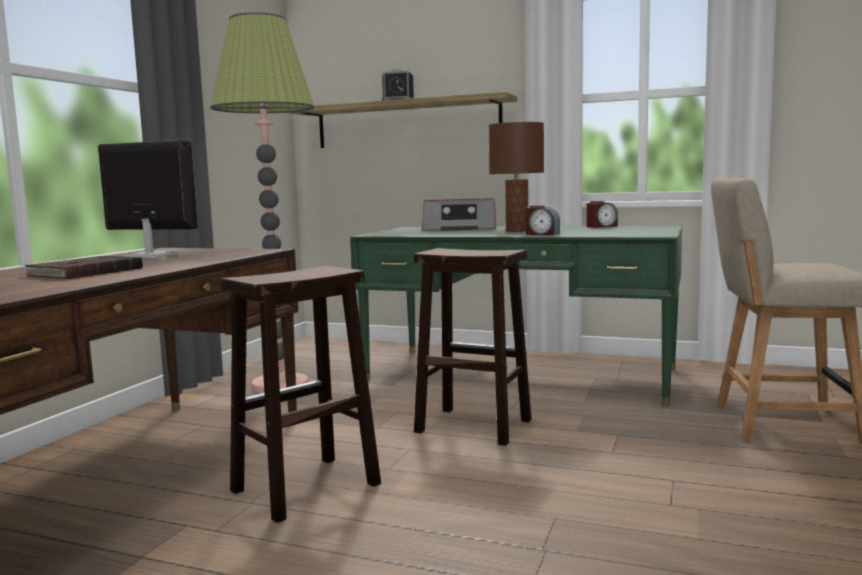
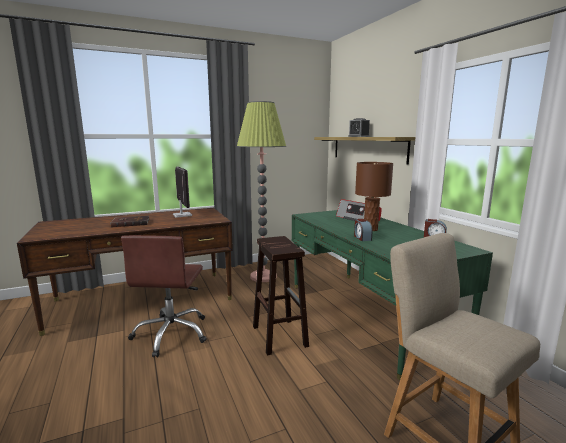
camera: 45 degrees right, 5 degrees up
brown stool [221,266,381,523] -> brown office chair [121,235,207,357]

